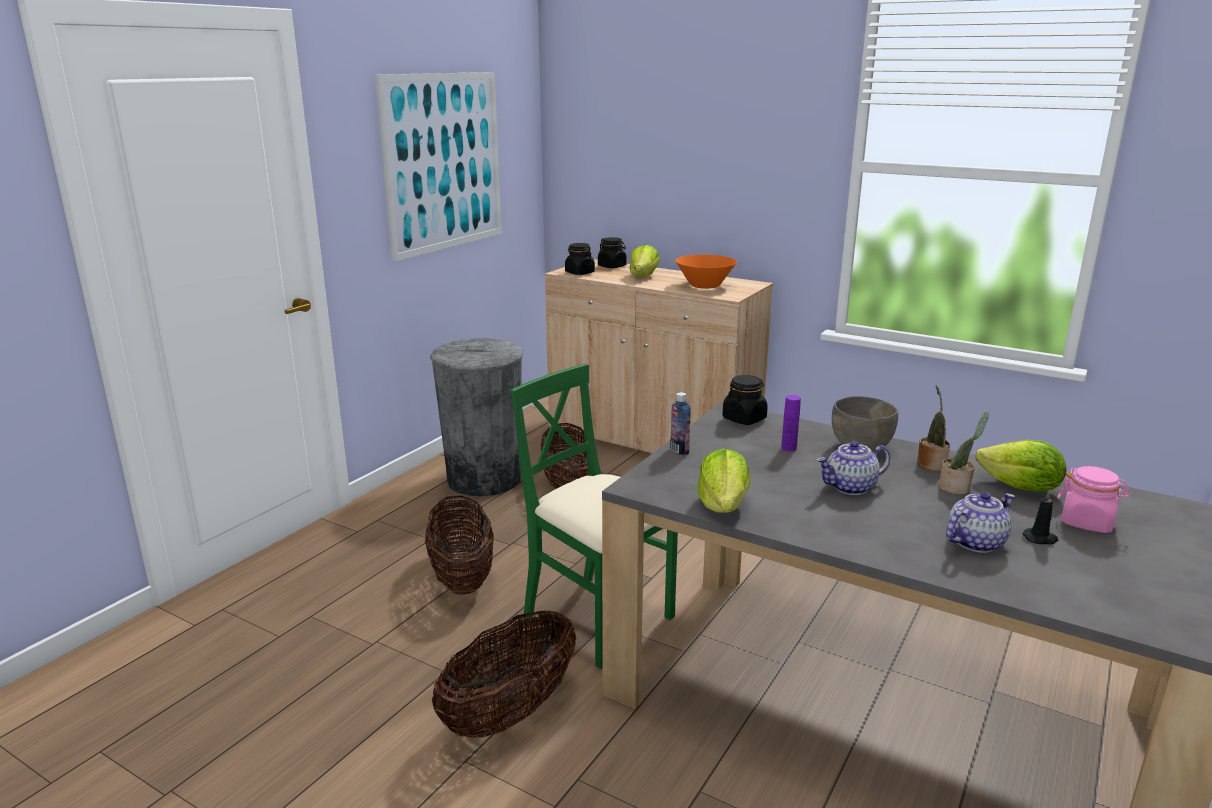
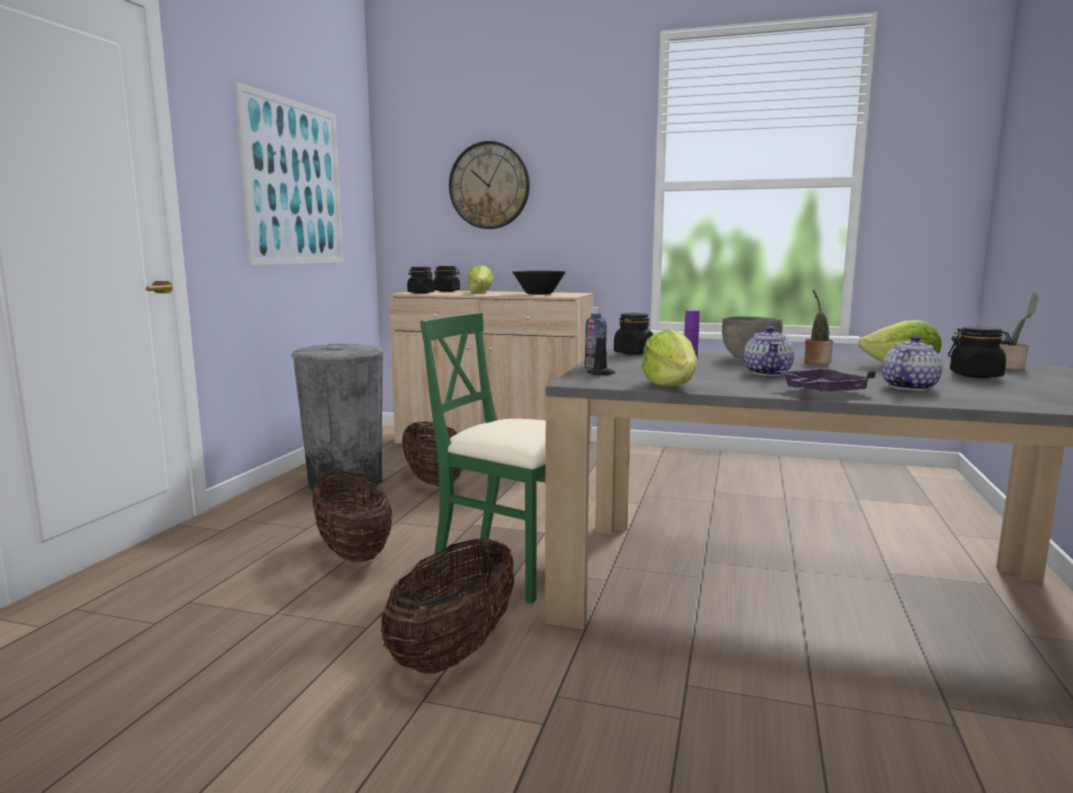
camera: 15 degrees left, 10 degrees down
orange bowl [675,254,737,289] -> black bowl [512,271,566,295]
teapot [816,441,890,495] -> teapot turned 45 degrees counterclockwise [744,326,794,376]
potted plant [939,412,989,495] -> potted plant moved to [1000,292,1038,370]
black candle [1022,489,1059,545] -> black candle moved to [587,327,615,375]
pink jar [1058,466,1130,533] -> black jar [948,326,1013,378]
none -> wall clock [449,141,530,229]
none -> purple tray [777,368,876,392]

